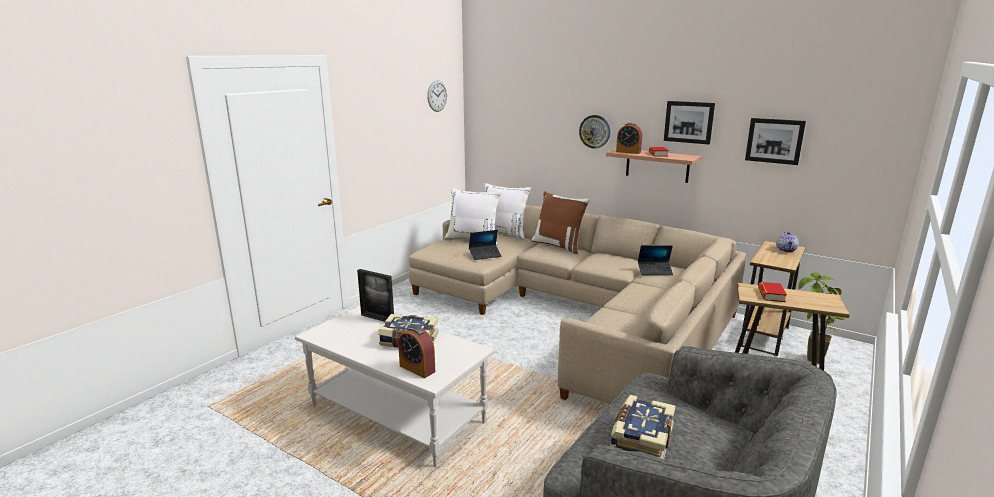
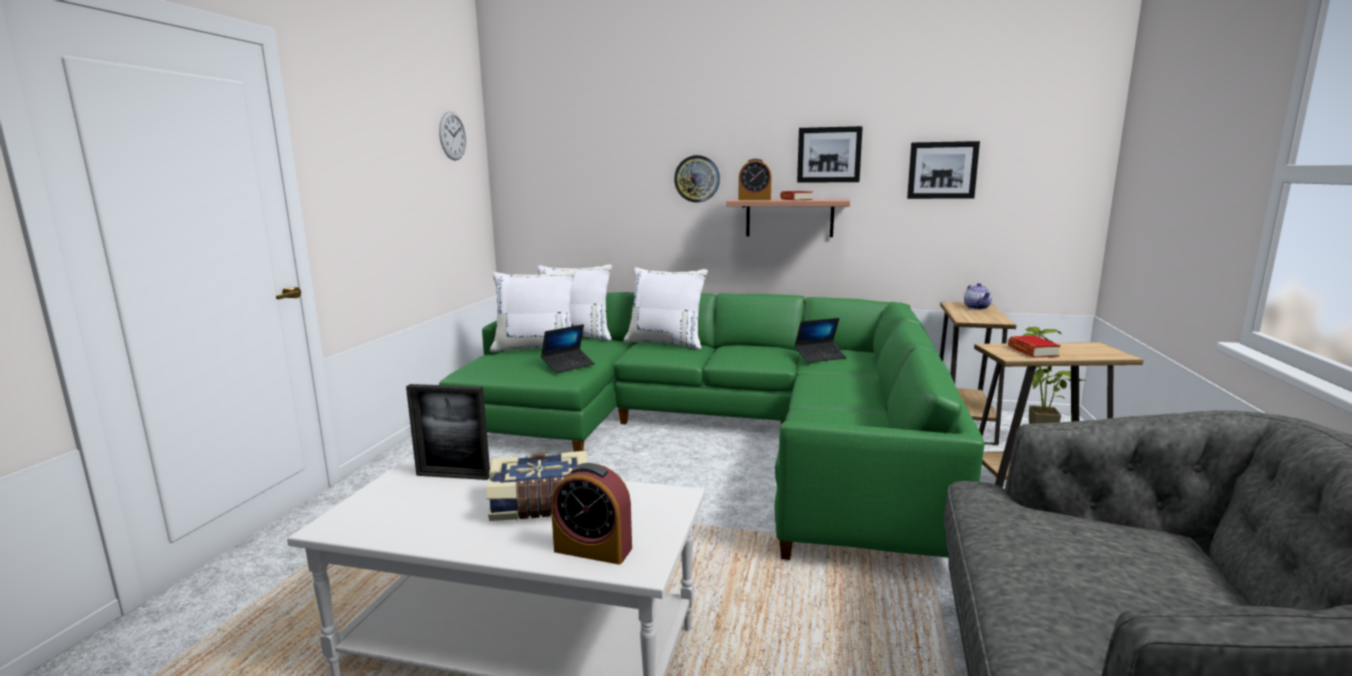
camera: 20 degrees left, 5 degrees down
beige sofa [409,205,746,404] -> green sofa [439,292,984,560]
brown pillow [531,191,590,254] -> white pillow [623,267,708,350]
book [610,395,675,459] -> none

